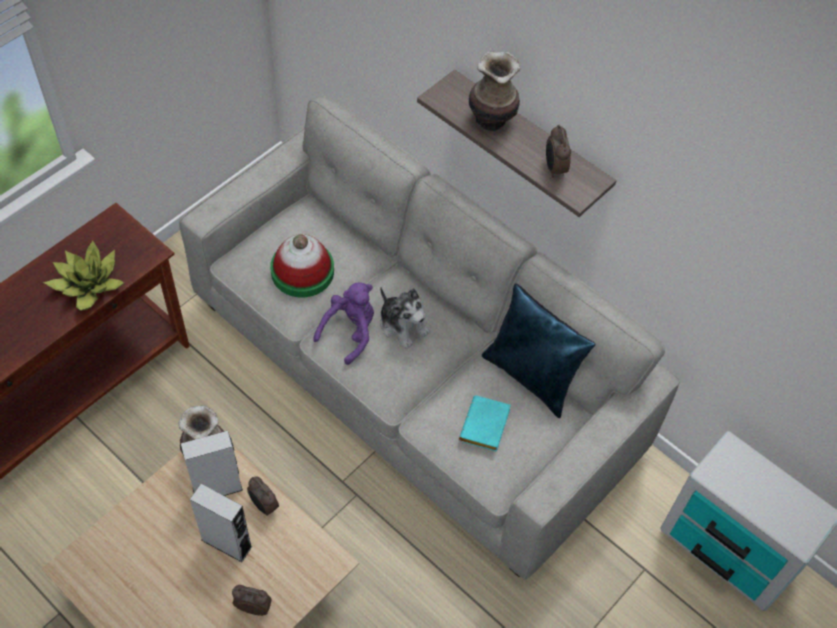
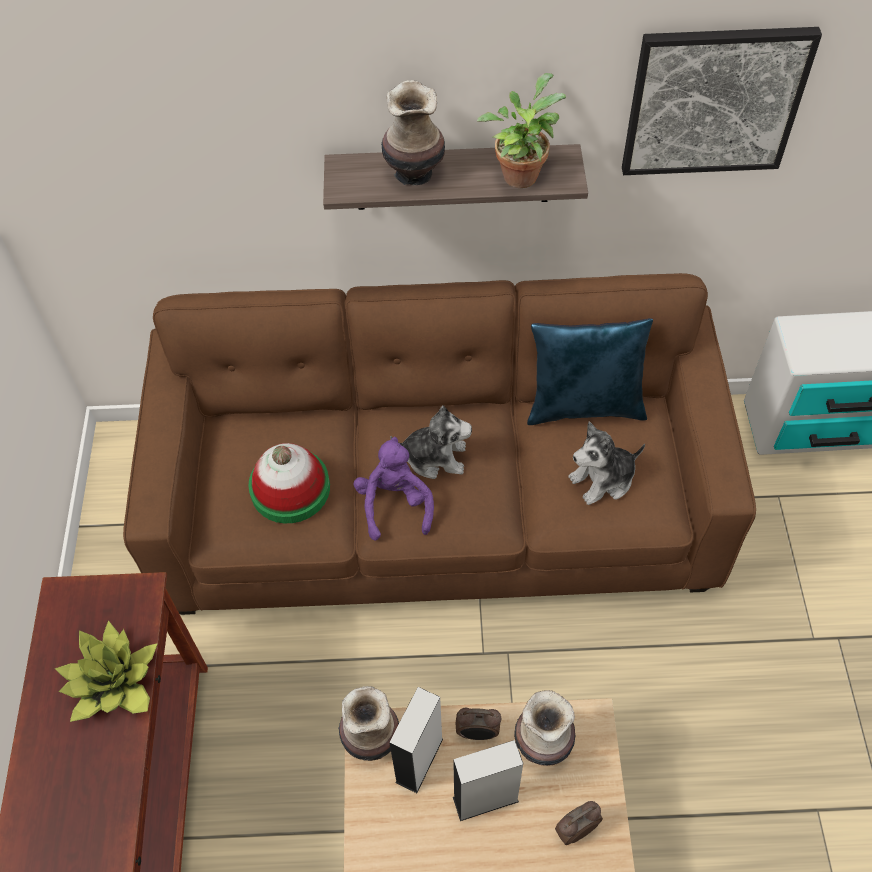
camera: 40 degrees left, 0 degrees up
grey sofa [179,96,680,580] -> brown sofa [123,273,756,615]
turquoise book [459,395,511,452] -> plush toy [568,422,645,505]
alarm clock [546,125,571,178] -> potted plant [477,73,566,188]
none -> vase [514,690,576,766]
none -> picture [622,27,822,175]

